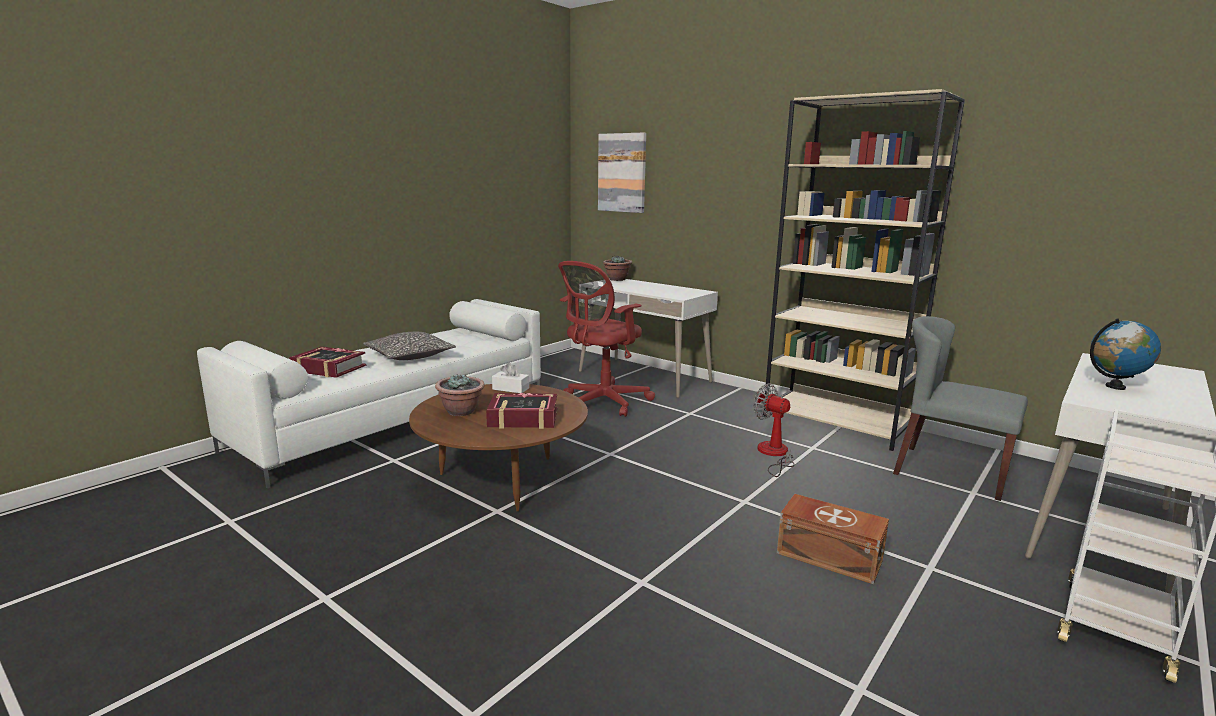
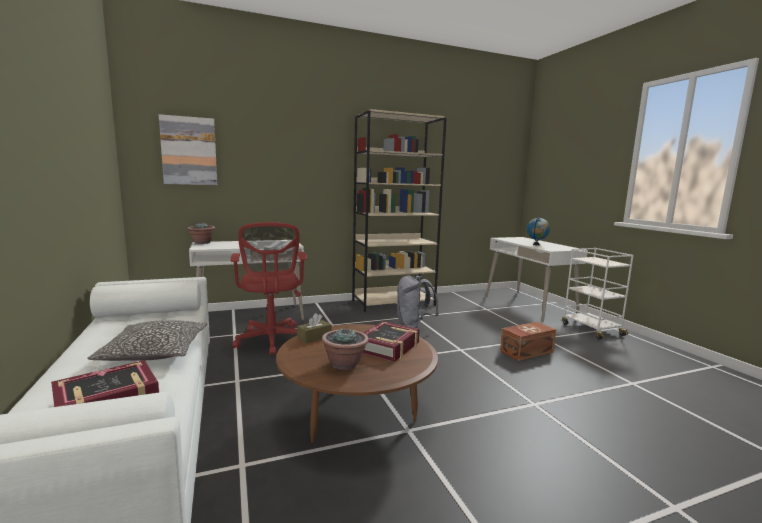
camera: 60 degrees left, 5 degrees down
white tissue box [492,362,529,393] -> brown tissue box [297,313,332,343]
fan [753,383,794,477] -> grey backpack [396,275,439,328]
grey chair [893,316,1028,501] -> none

